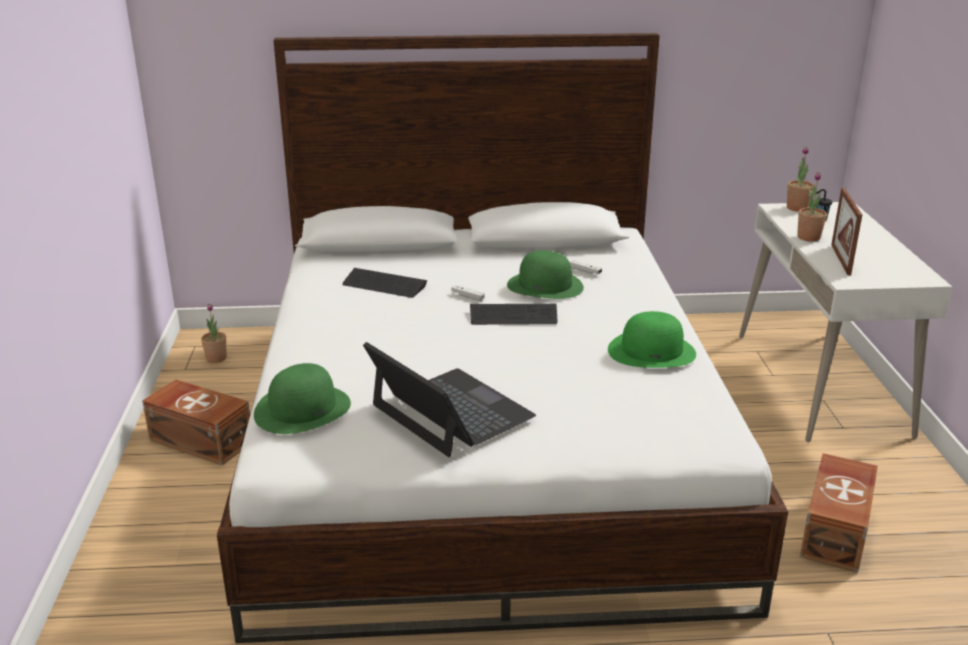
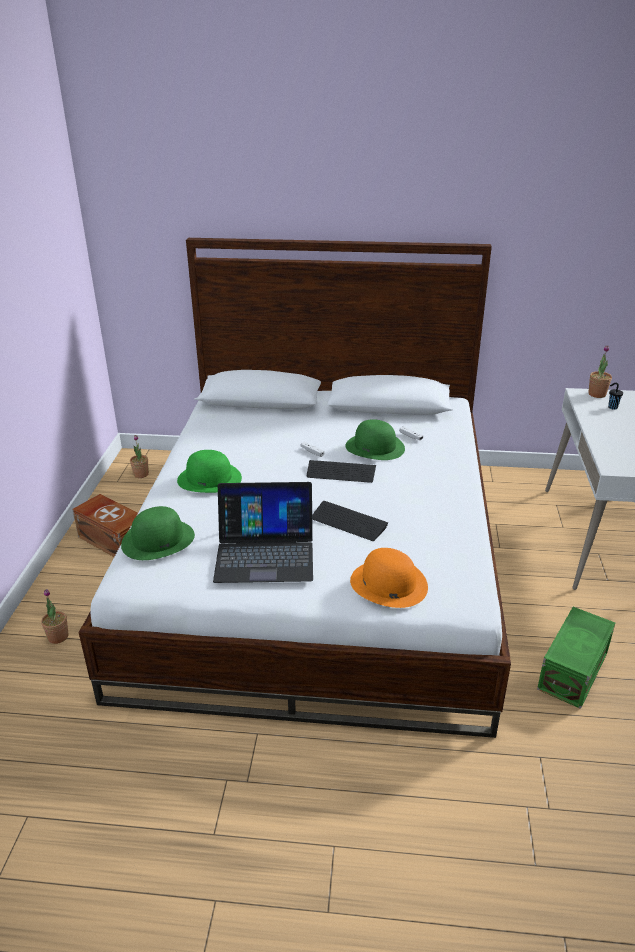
camera: 10 degrees right, 5 degrees up
keyboard [342,268,427,298] -> keyboard moved to [312,501,388,541]
laptop [363,342,536,457] -> laptop turned 120 degrees clockwise [213,482,313,583]
green hat [608,311,696,368] -> green hat moved to [177,450,242,493]
potted plant [797,172,827,242] -> potted plant moved to [41,589,68,644]
brown storage box [800,453,878,573] -> green storage box [537,607,615,709]
picture frame [831,188,862,275] -> none
none -> orange hat [350,548,428,608]

